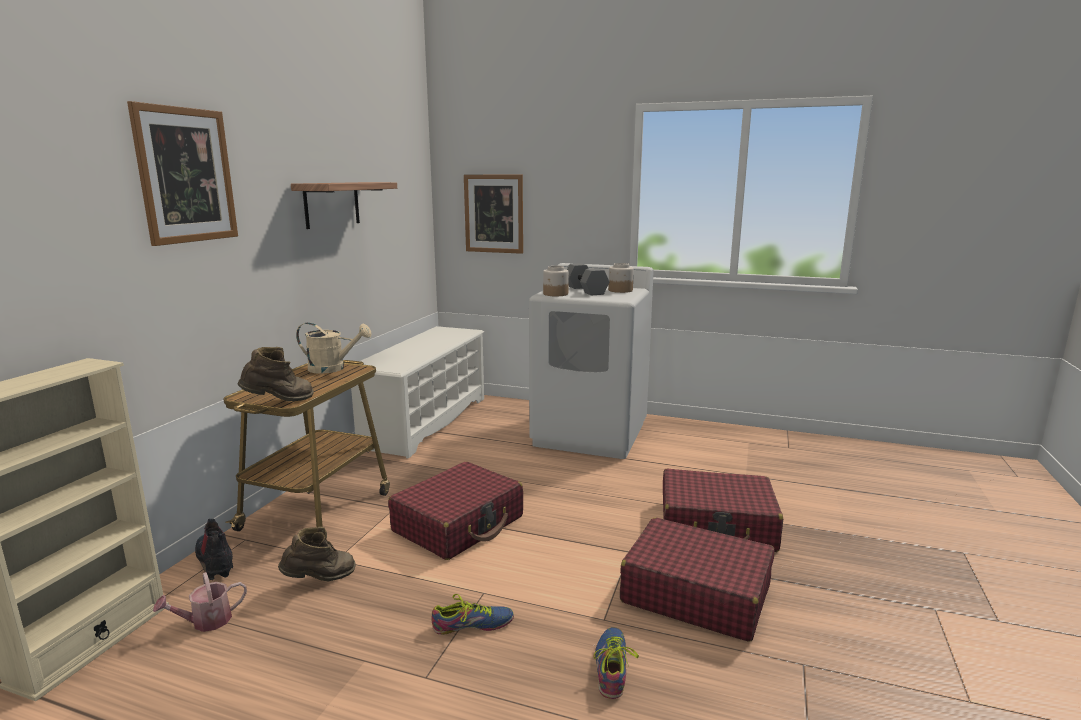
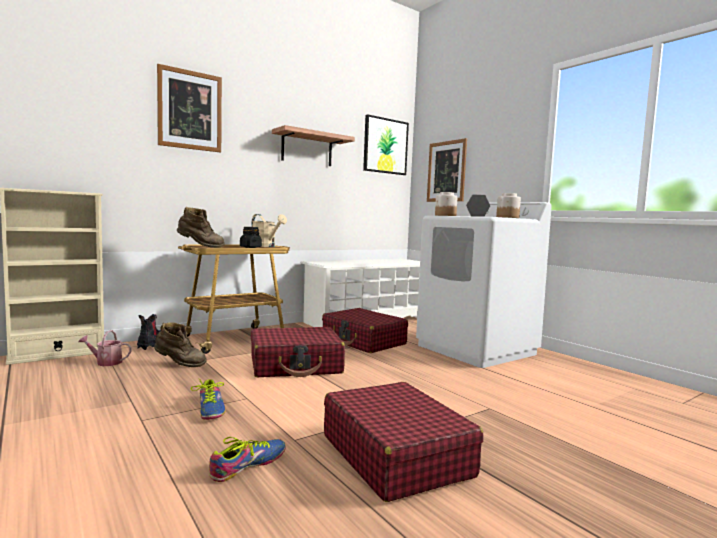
camera: 35 degrees right, 10 degrees down
shoe [431,594,514,635] -> shoe turned 45 degrees clockwise [191,378,226,420]
red suitcase [663,468,783,552] -> red suitcase moved to [322,308,408,353]
none -> black jar [240,227,262,248]
none -> picture [363,114,409,175]

